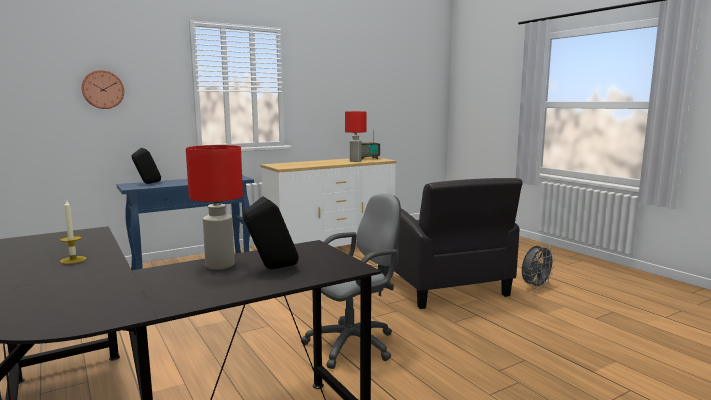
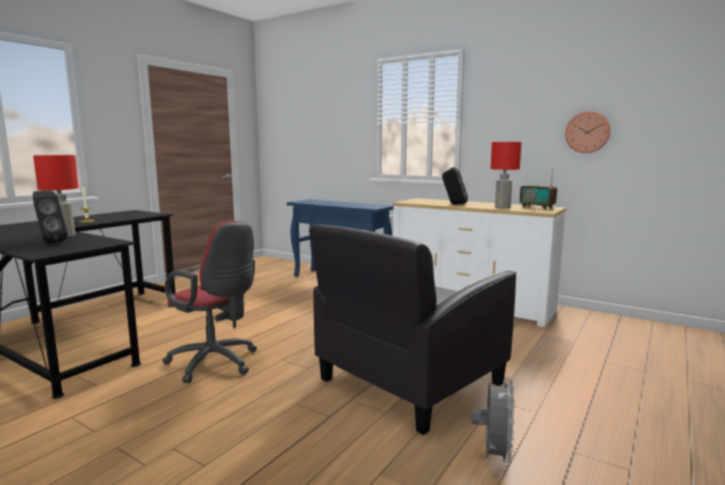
camera: 65 degrees right, 0 degrees up
wall clock [81,70,124,109] -> wall clock moved to [565,111,611,153]
black speaker [132,148,161,184] -> black speaker moved to [442,167,468,205]
grey office chair [301,194,401,369] -> red office chair [163,221,257,383]
grey fan [522,245,556,289] -> grey fan turned 105 degrees counterclockwise [471,378,515,467]

